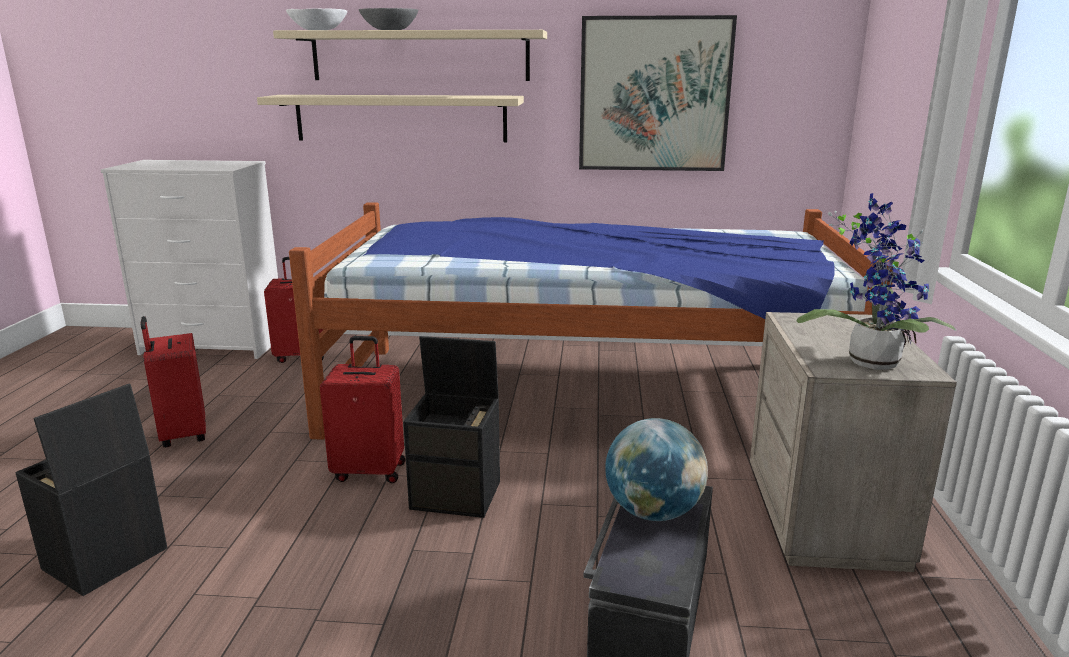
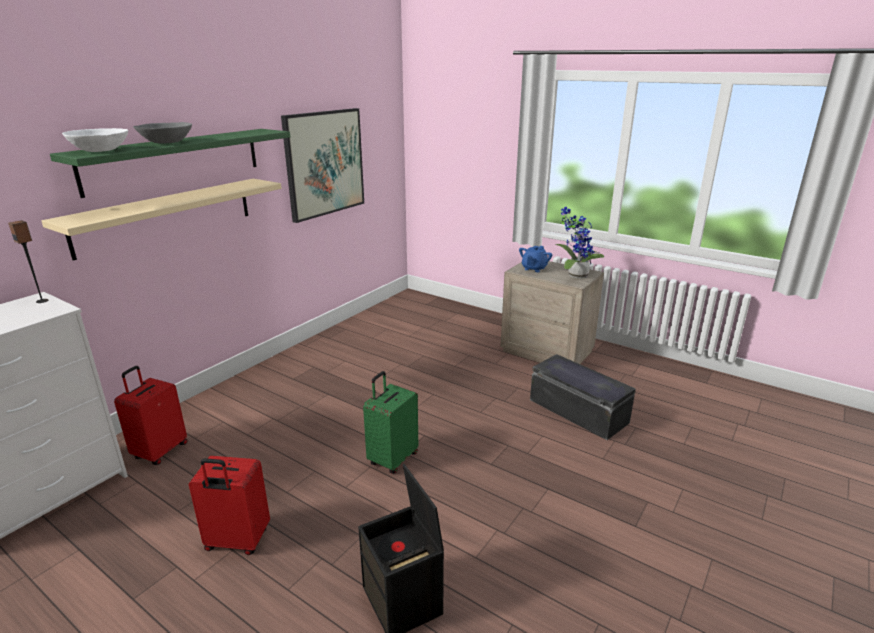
camera: 60 degrees left, 5 degrees up
beige shelf [273,30,547,81] -> green shelf [50,129,290,198]
bed [289,202,893,440] -> none
red suitcase [320,336,405,483] -> green suitcase [363,371,418,474]
black storage box [403,336,500,518] -> none
globe [605,418,708,521] -> none
none -> speaker [8,220,48,303]
none -> blue teapot [519,246,552,272]

